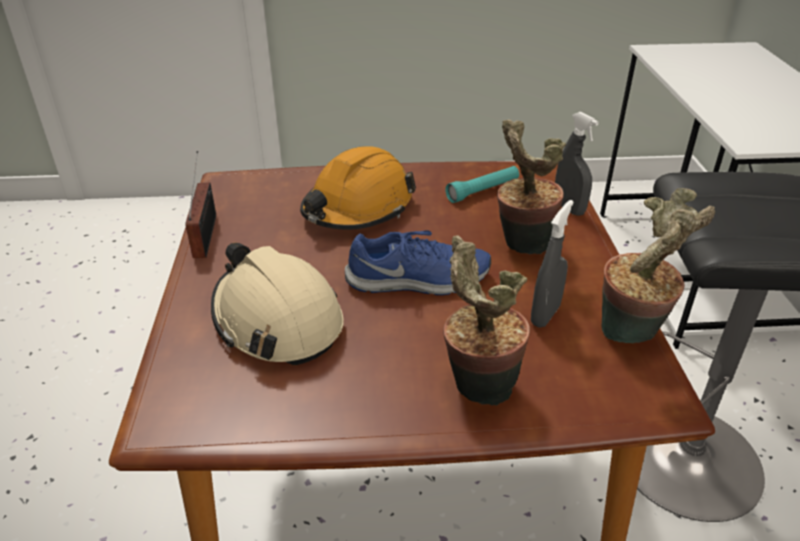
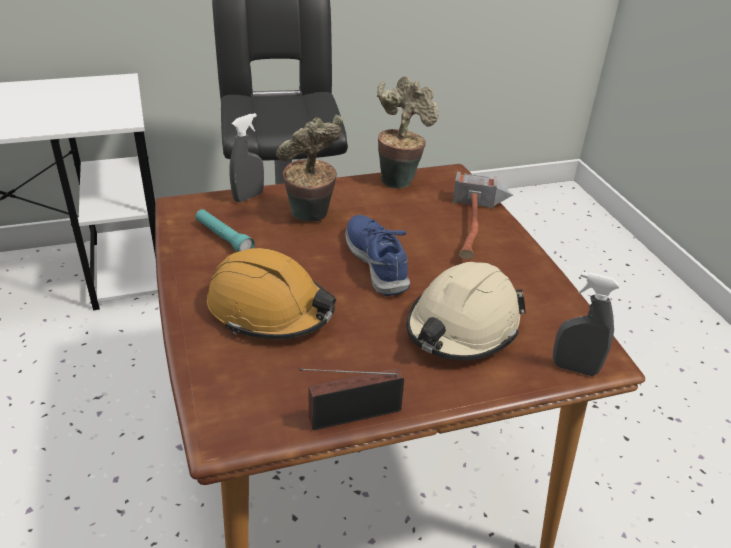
camera: 105 degrees left, 0 degrees up
potted plant [443,235,530,406] -> hammer [452,171,513,259]
grey spray bottle [531,200,574,328] -> grey spray bottle moved to [553,272,619,376]

